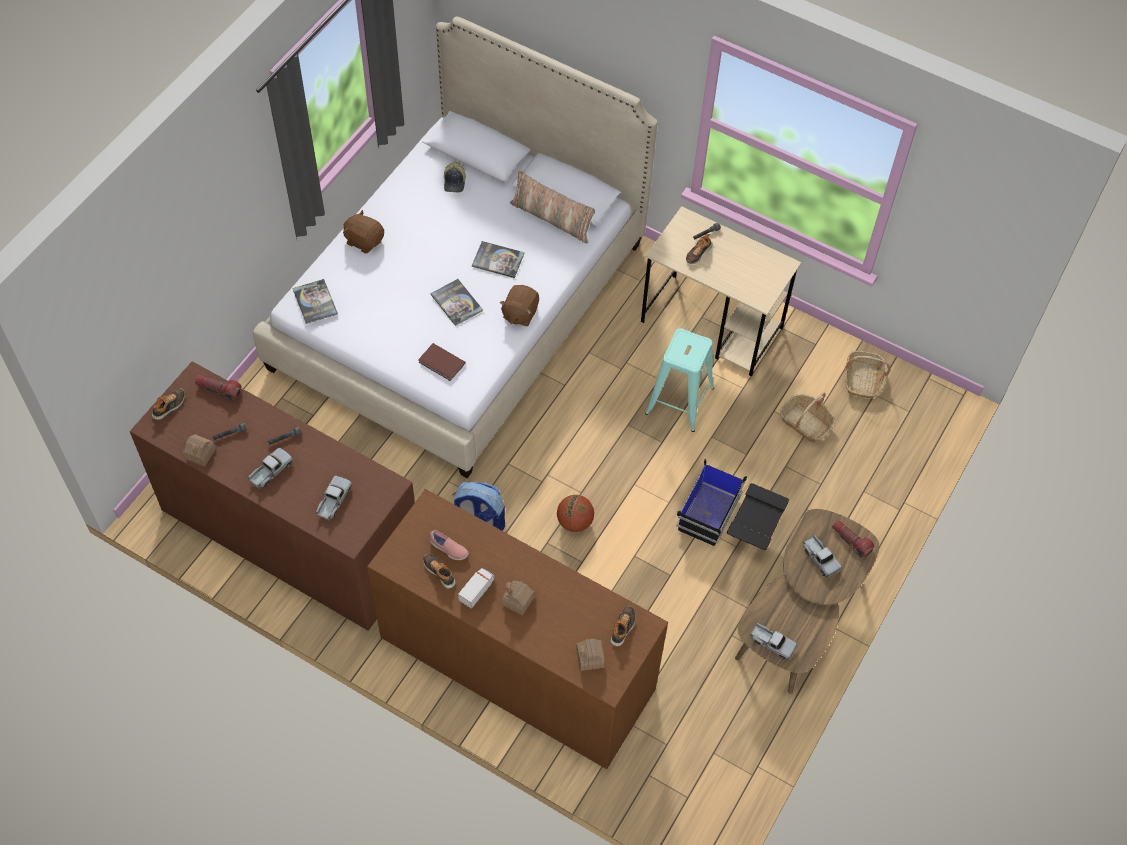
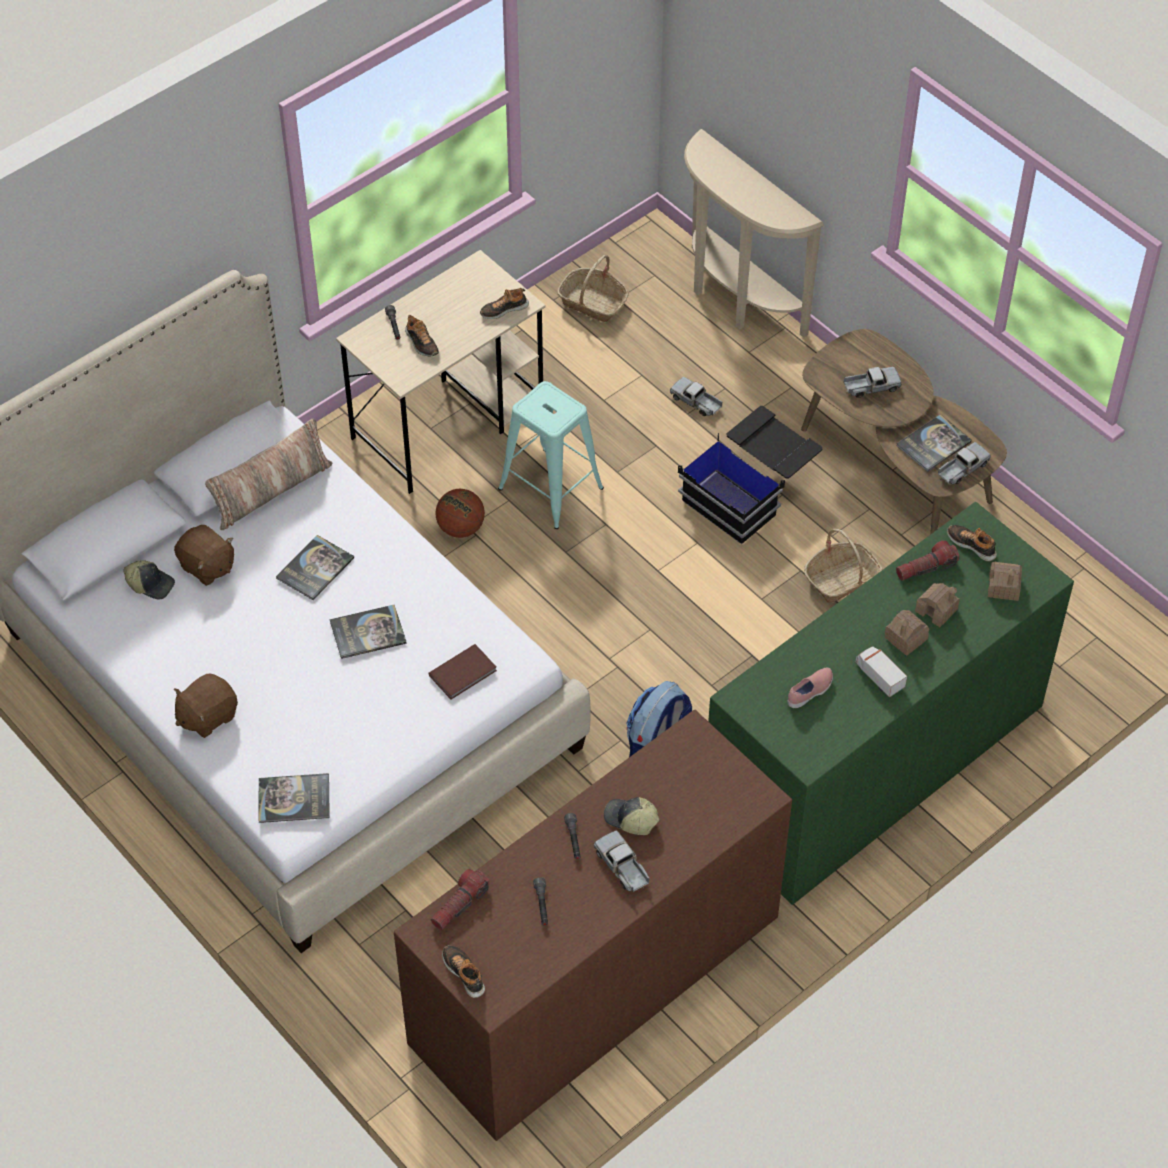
camera: 70 degrees left, 5 degrees down
toy house [182,434,216,467] -> toy house moved to [915,583,960,627]
toy truck [316,475,352,520] -> toy truck moved to [670,377,722,416]
brown dresser [367,489,668,769] -> green dresser [708,502,1074,905]
shoe [423,554,456,589] -> shoe moved to [480,288,529,319]
brown plush toy [500,285,539,326] -> brown plush toy moved to [174,525,234,586]
basketball [557,495,594,532] -> basketball moved to [435,489,485,538]
basket [780,392,835,442] -> basket moved to [804,529,883,603]
flashlight [832,520,874,558] -> flashlight moved to [896,540,959,581]
none -> cap [604,797,659,835]
none -> beige console table [684,129,824,338]
none -> book [896,414,972,472]

